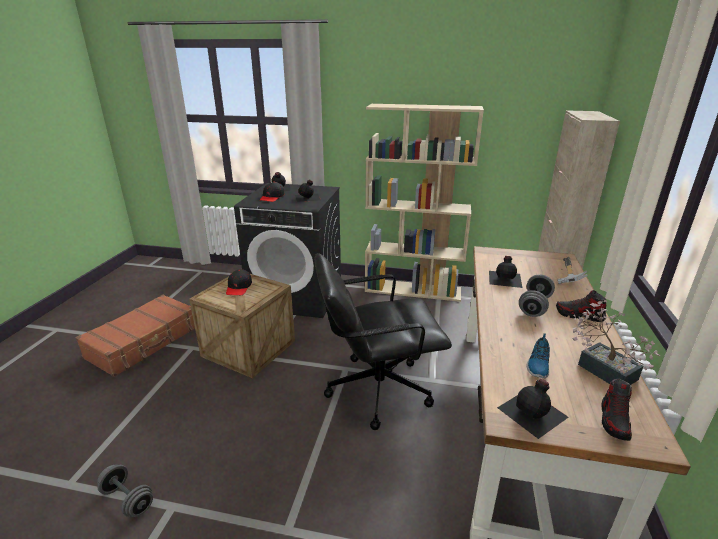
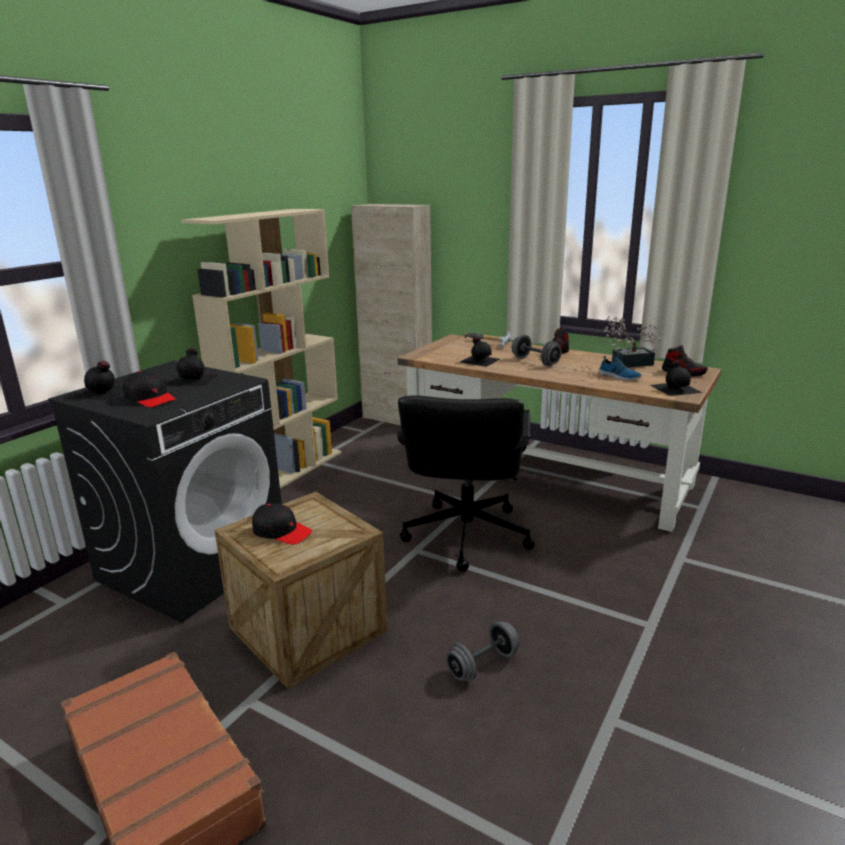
camera: 70 degrees left, 5 degrees down
grey dumbbell [97,465,153,517] -> grey dumbbell moved to [446,621,520,681]

